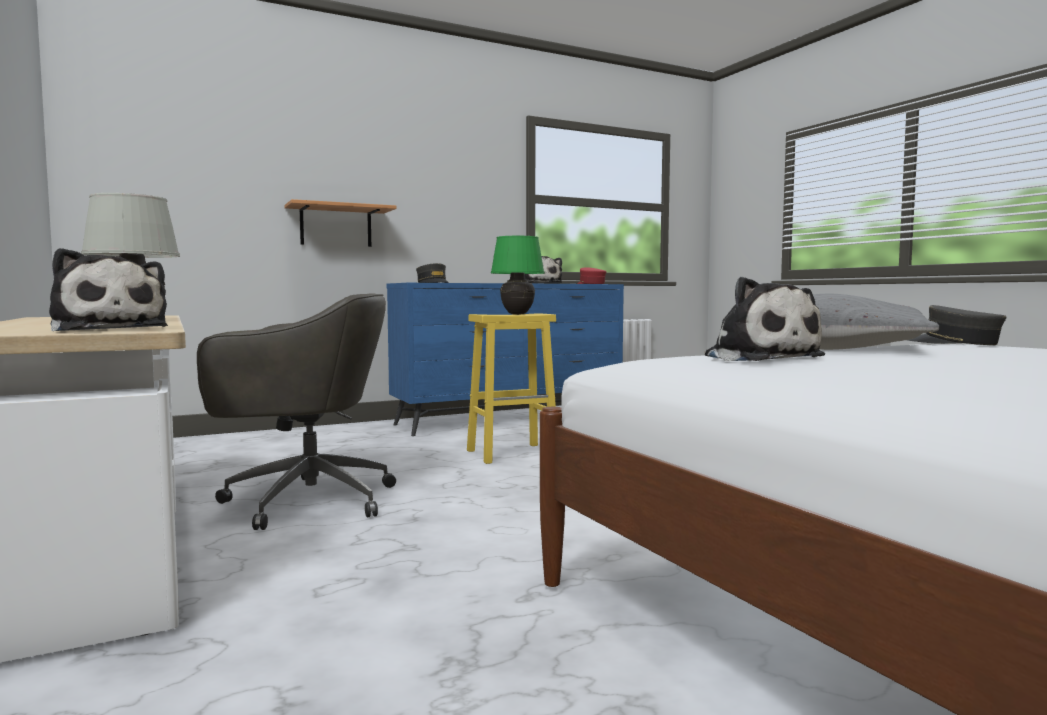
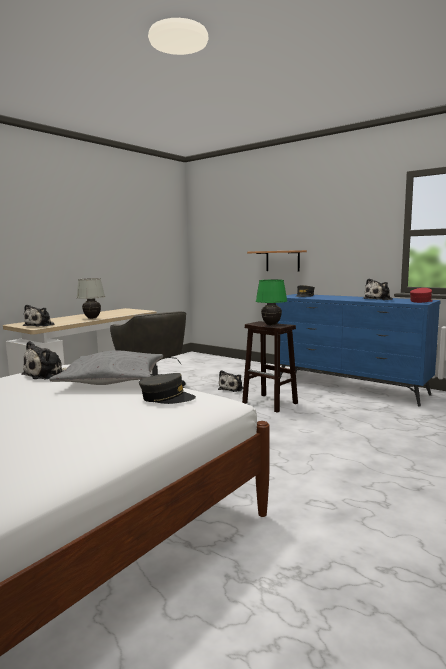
camera: 65 degrees right, 5 degrees up
yellow stool [467,313,556,464] -> brown stool [242,321,298,413]
grey cap [908,305,1007,345] -> grey cap turned 75 degrees clockwise [139,373,196,404]
none -> plush toy [218,370,243,392]

